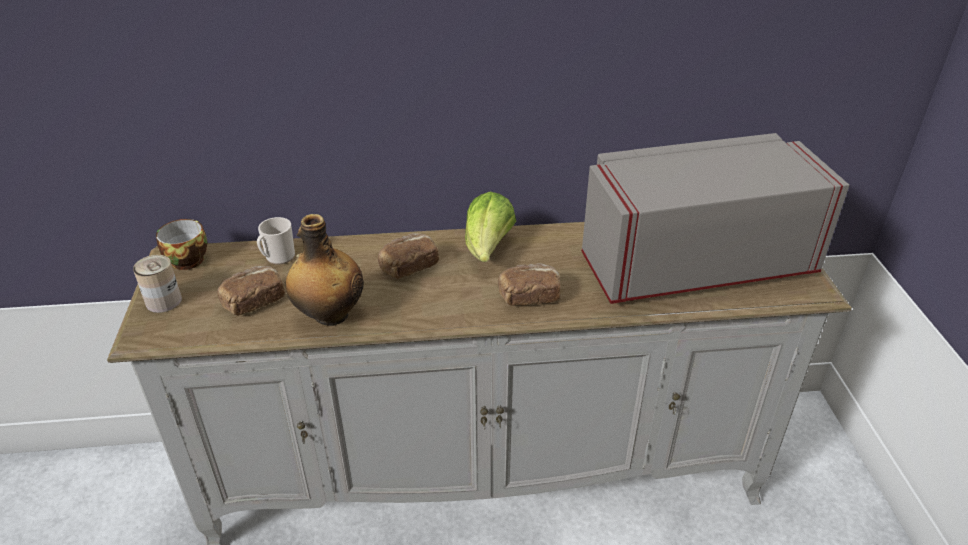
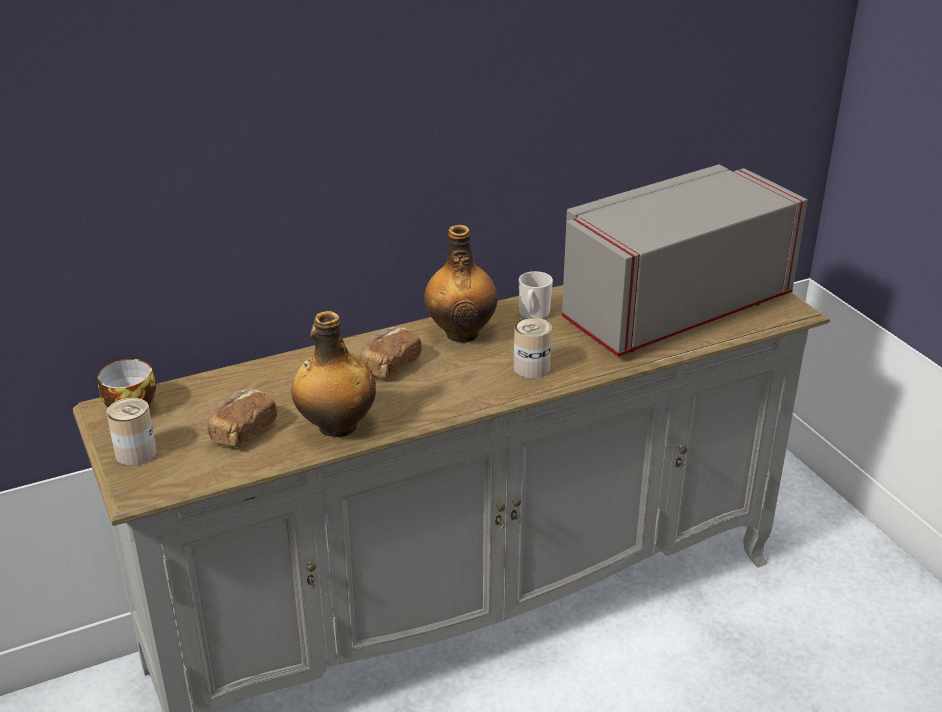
camera: 20 degrees left, 5 degrees down
mug [257,217,295,264] -> mug moved to [519,271,553,319]
lettuce [465,192,516,262] -> bottle [424,225,498,343]
bread [498,264,561,306] -> can [514,317,552,378]

